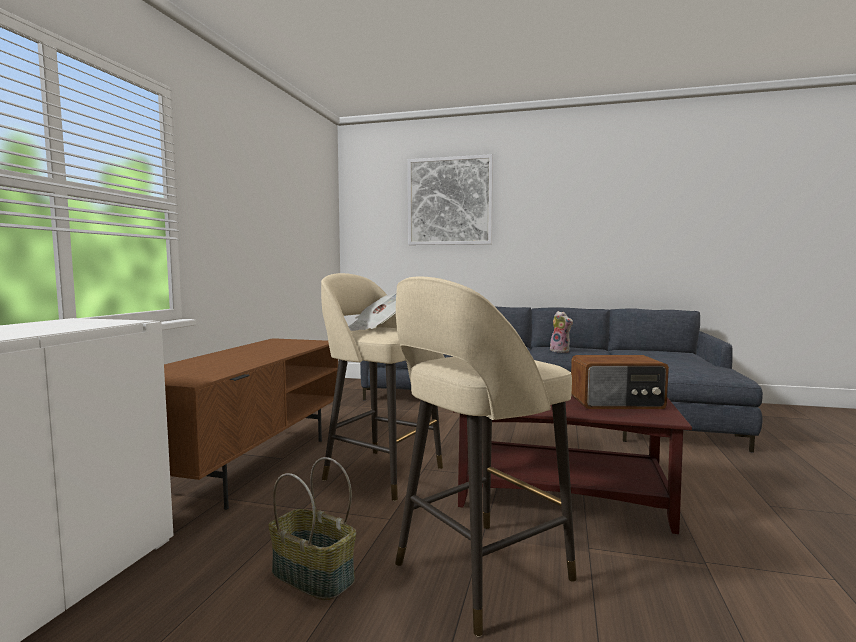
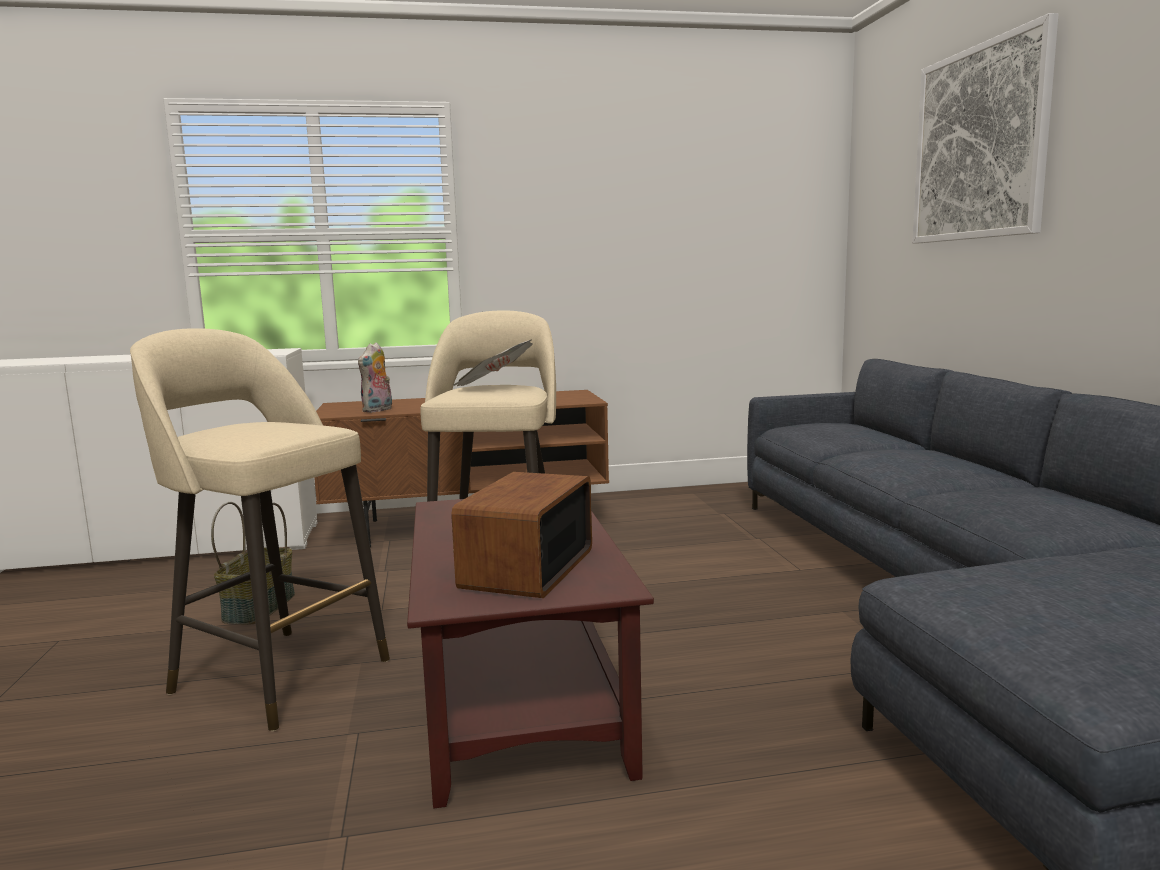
camera: 65 degrees right, 5 degrees up
plush toy [550,311,573,353] -> plush toy moved to [358,342,392,413]
radio [571,355,669,409] -> radio turned 45 degrees clockwise [451,472,592,598]

